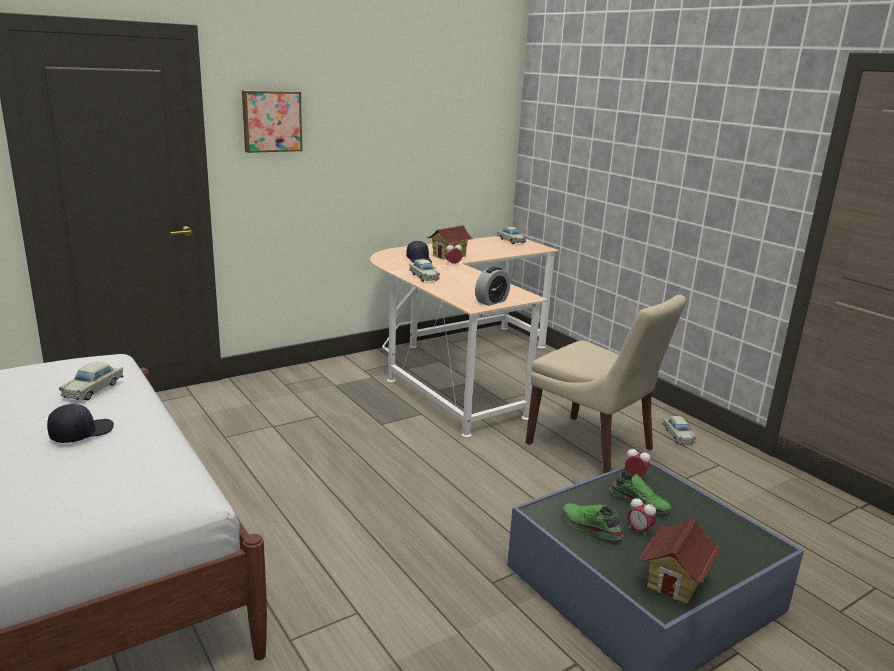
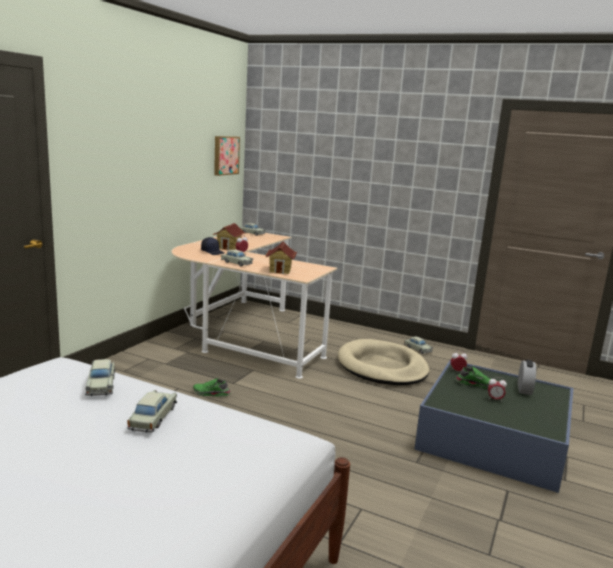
camera: 30 degrees left, 5 degrees down
black cap [47,404,114,443] -> beige toy car [127,390,177,433]
picture [242,90,302,153] -> picture moved to [214,136,240,176]
alarm clock [475,267,510,306] -> alarm clock moved to [518,360,536,395]
beige chair [526,295,686,474] -> beige dog bed [338,339,430,385]
green shoe [563,503,623,540] -> green shoe moved to [193,378,231,397]
toy house [639,519,721,604] -> toy house moved to [265,241,297,274]

